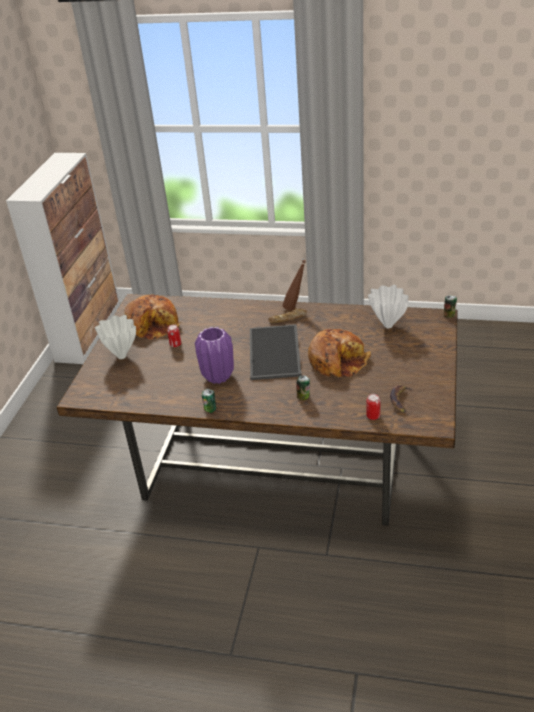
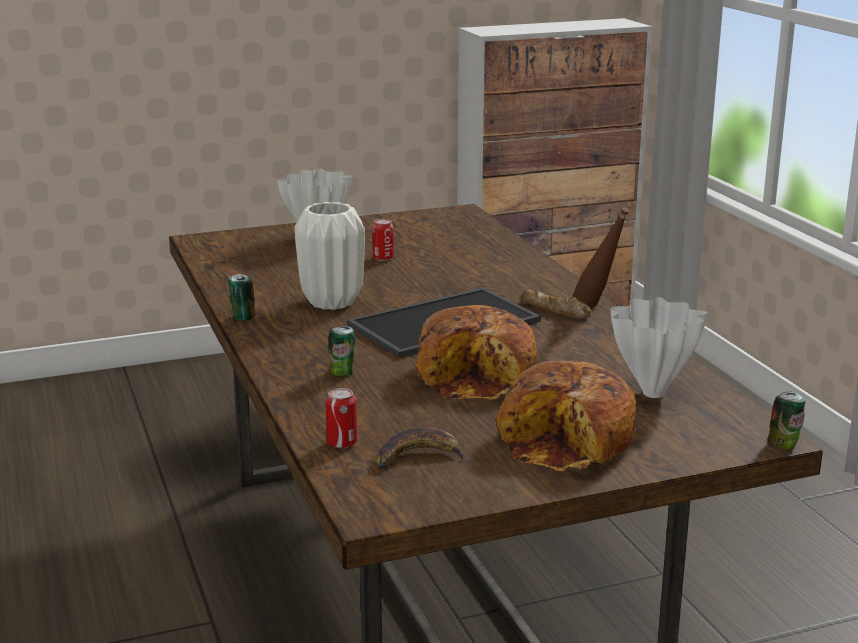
camera: 55 degrees right, 15 degrees down
bread [124,295,181,340] -> bread moved to [495,361,636,471]
purple vase [195,327,234,384] -> white vase [295,202,365,310]

